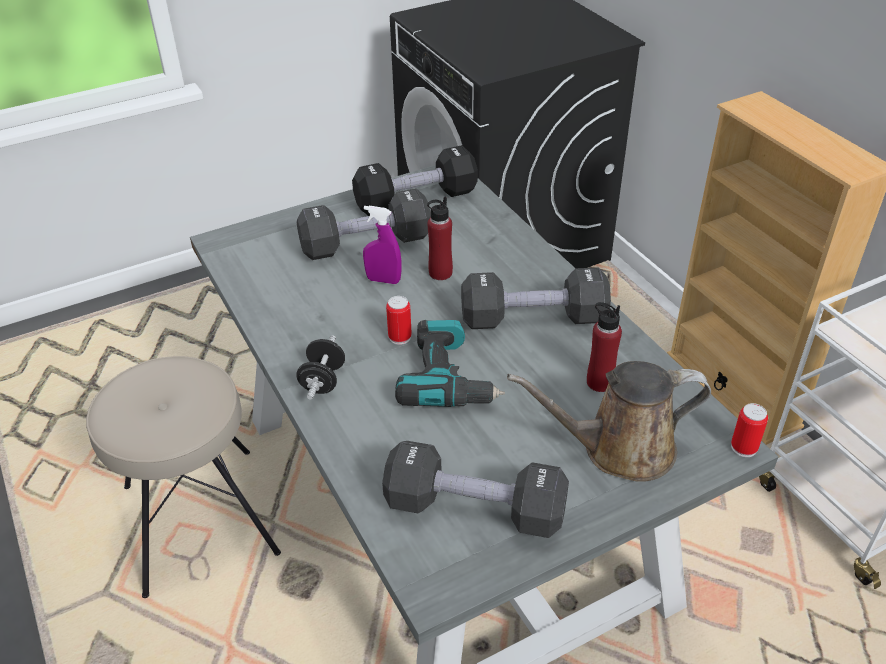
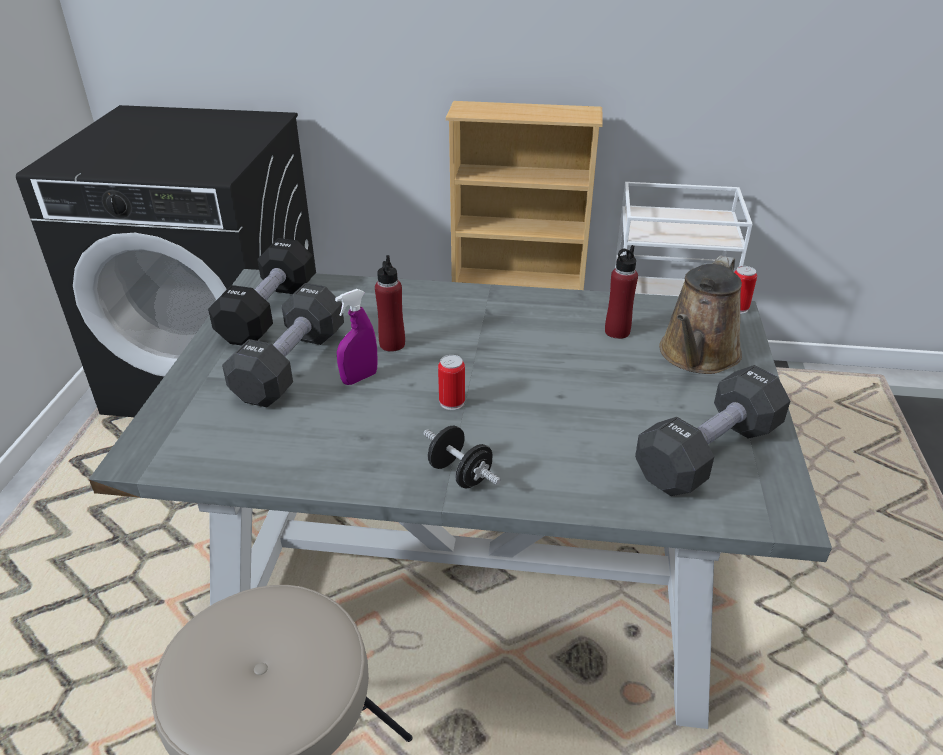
camera: 55 degrees left, 5 degrees down
power drill [395,320,505,407] -> none
black dumbbell [461,267,611,329] -> none

